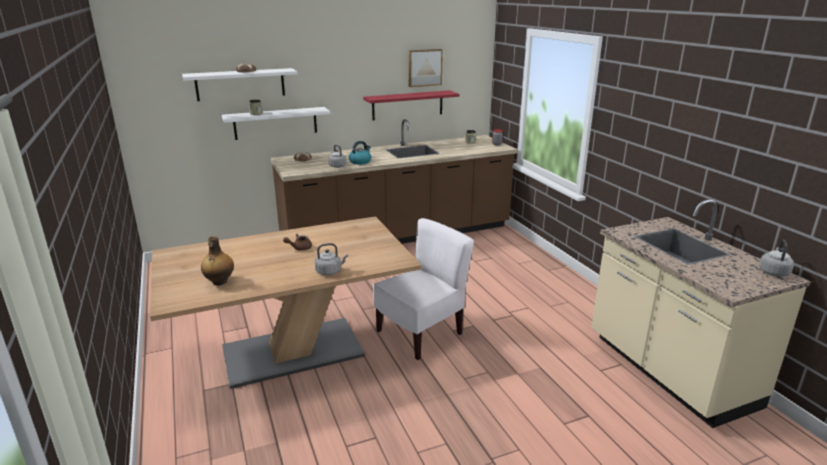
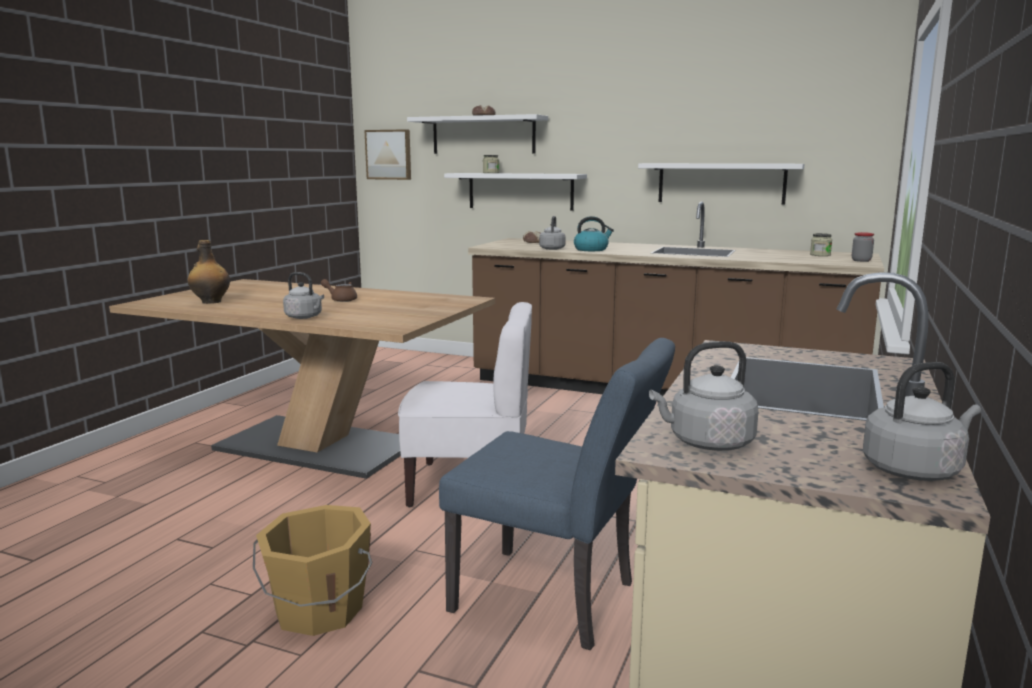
camera: 45 degrees right, 10 degrees down
red shelf [363,90,459,120] -> white shelf [638,163,804,205]
picture [408,49,443,87] -> picture moved to [364,129,411,180]
none -> orange bucket [253,505,373,636]
none -> blue chair [439,338,675,650]
none -> grey kettle [649,341,759,451]

